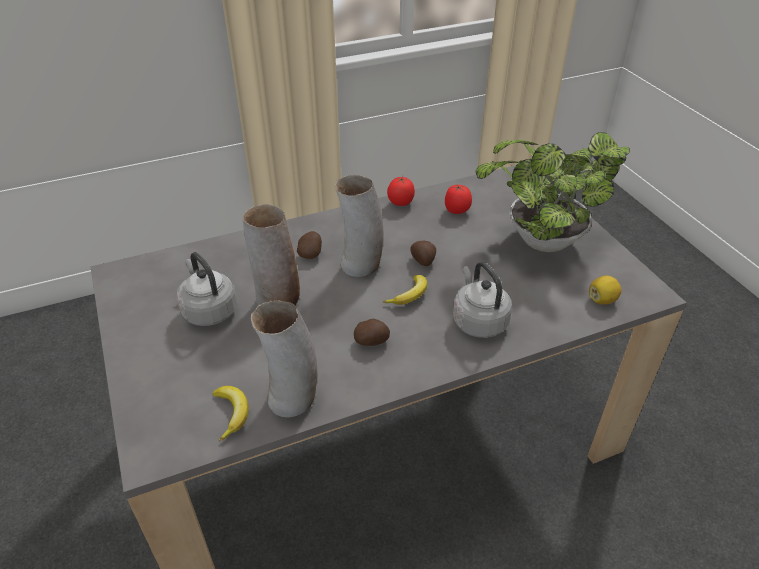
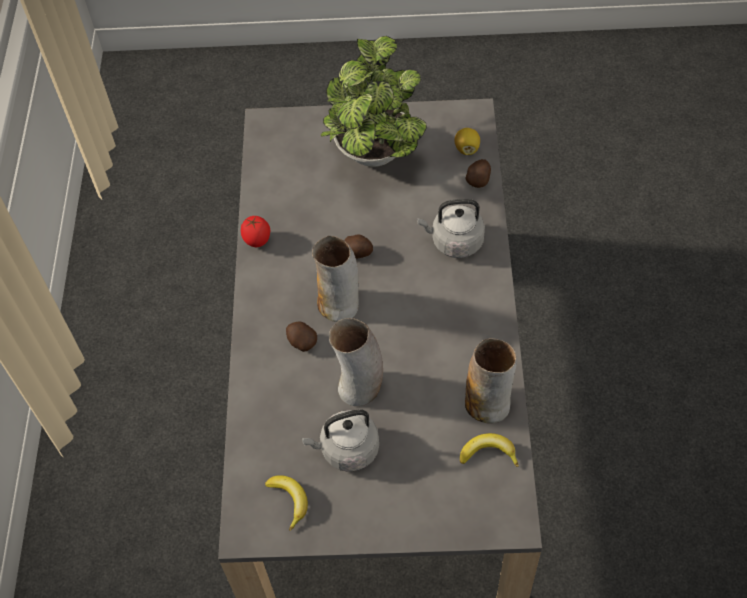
camera: 65 degrees left, 15 degrees up
potato [354,319,390,346] -> potato moved to [466,159,491,188]
banana [383,275,427,305] -> banana moved to [265,475,308,531]
tomato [445,185,472,214] -> none

